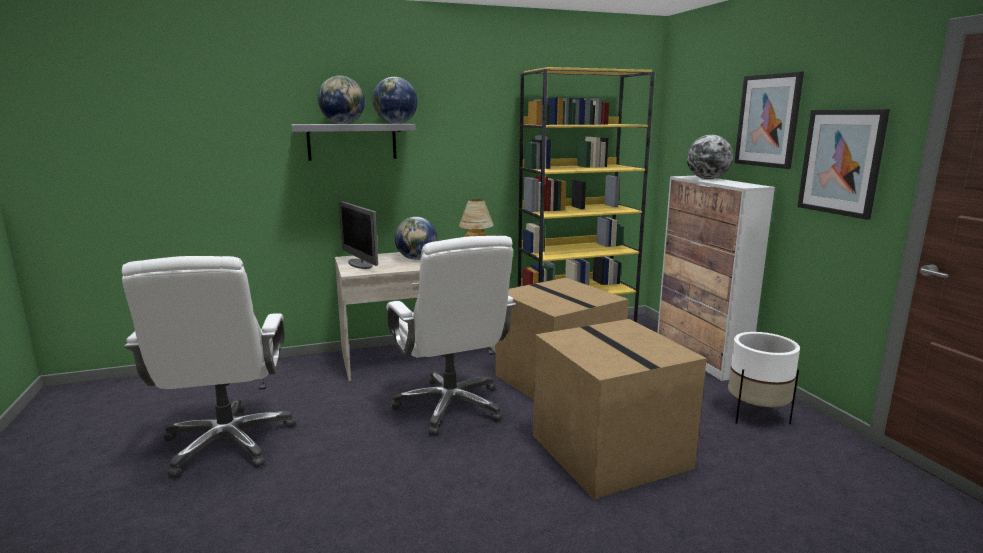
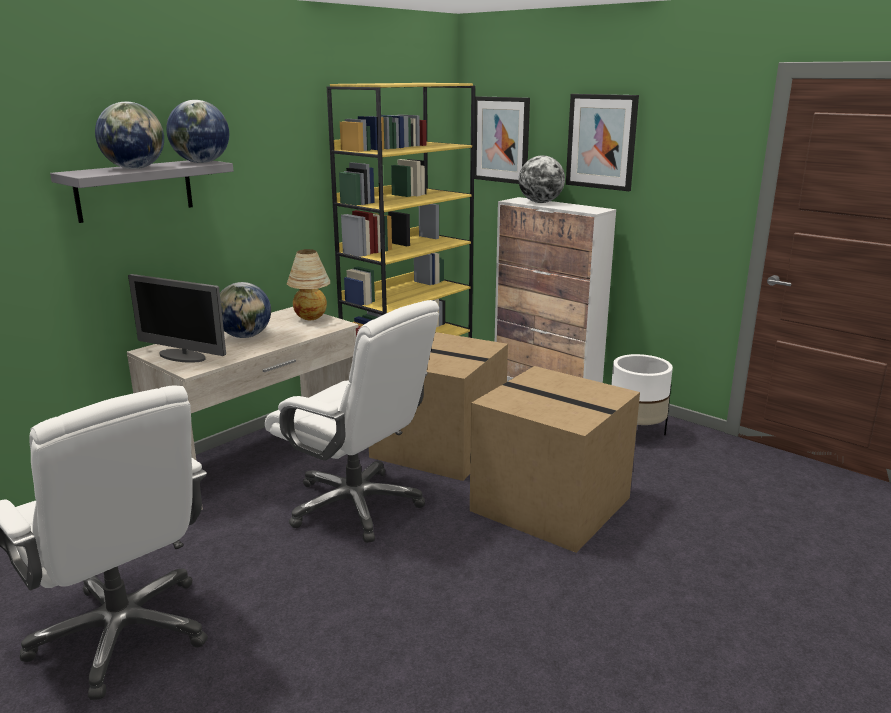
camera: 30 degrees left, 5 degrees up
picture [797,109,890,220] -> picture moved to [474,96,530,184]

